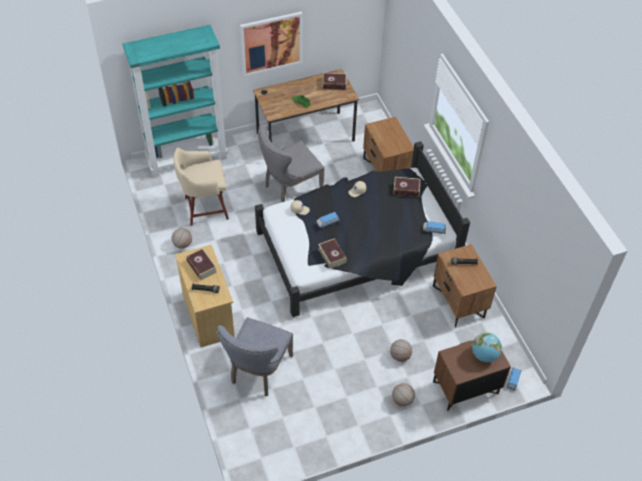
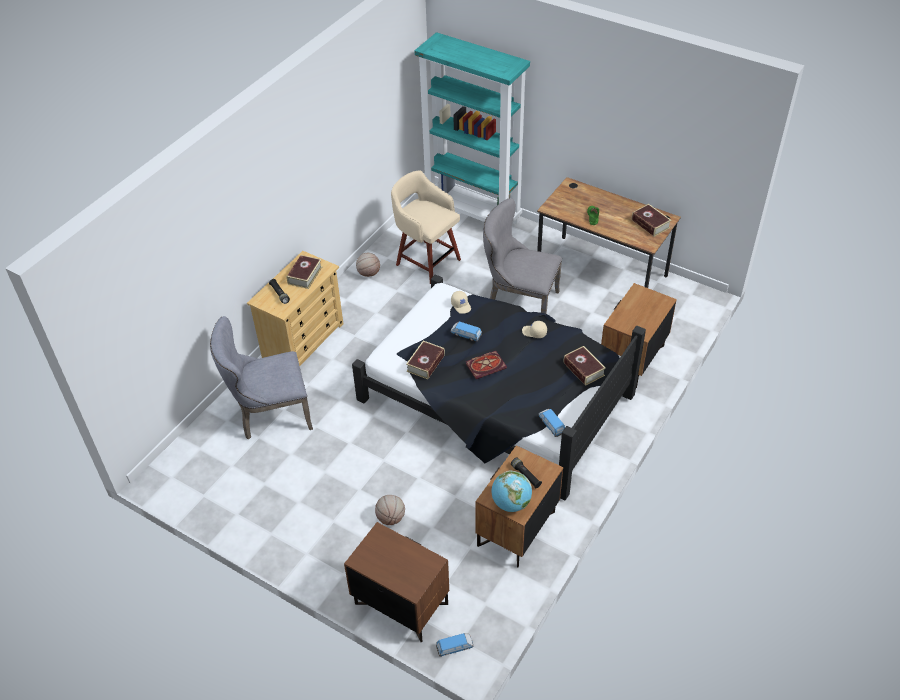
camera: 55 degrees right, 5 degrees down
picture [240,12,303,76] -> none
basketball [392,383,415,407] -> none
globe [472,333,502,362] -> globe moved to [491,471,532,512]
none -> book [466,351,507,379]

